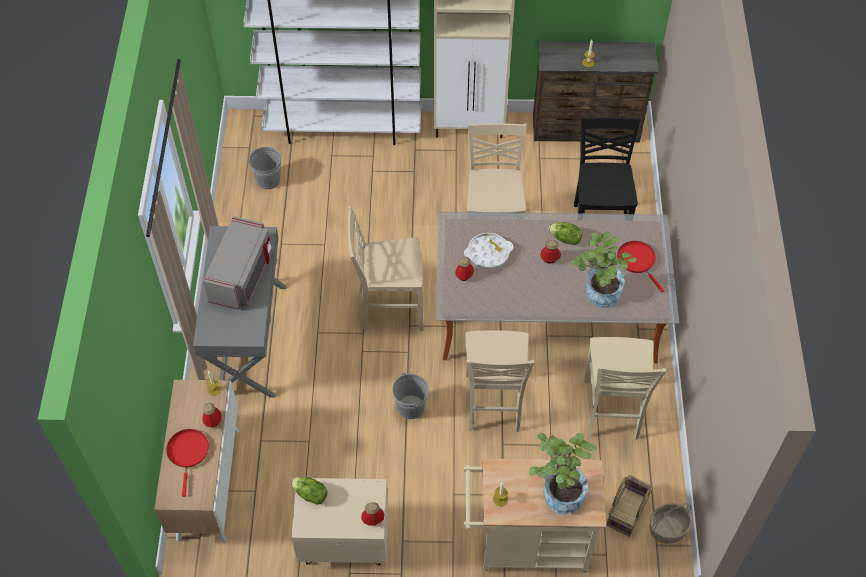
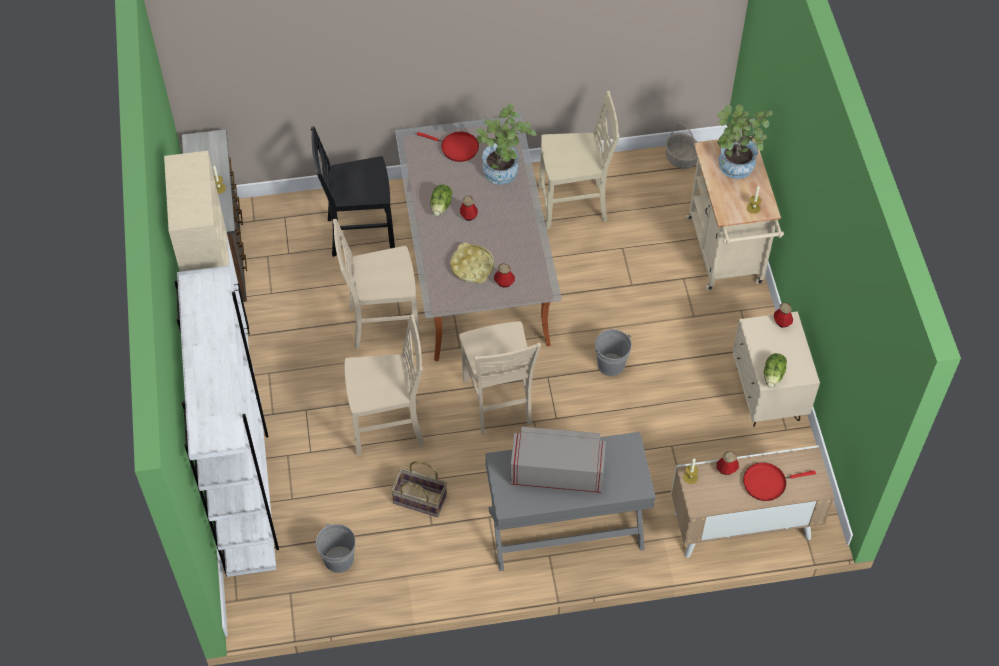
camera: 100 degrees left, 0 degrees up
white tray [464,233,513,269] -> yellow tray [450,243,494,283]
beige chair [465,330,535,432] -> beige chair moved to [345,314,424,456]
basket [606,475,653,537] -> basket moved to [391,461,447,517]
red frying pan [617,241,664,293] -> red frying pan turned 120 degrees counterclockwise [417,132,479,162]

